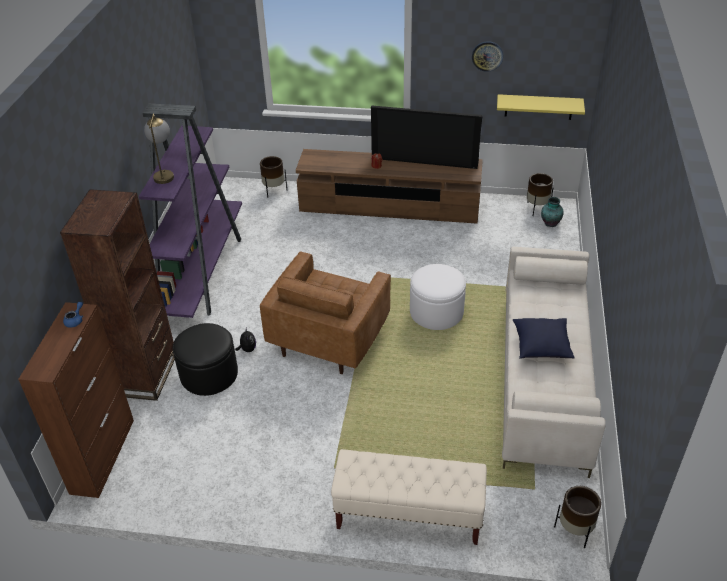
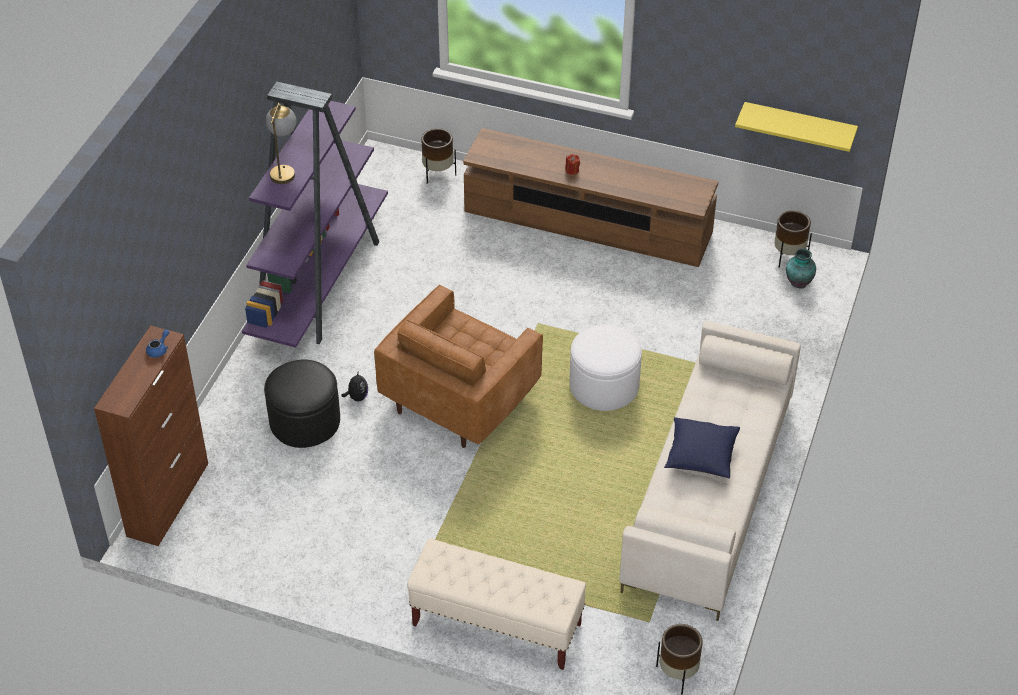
camera: 10 degrees right, 5 degrees up
brown bookcase [60,189,175,401] -> none
television [371,106,482,169] -> none
wall clock [472,41,503,72] -> none

